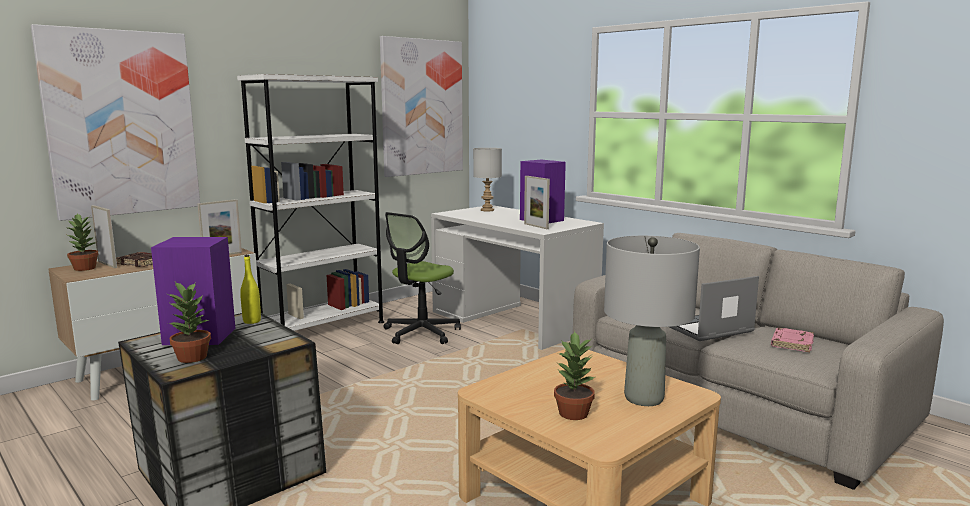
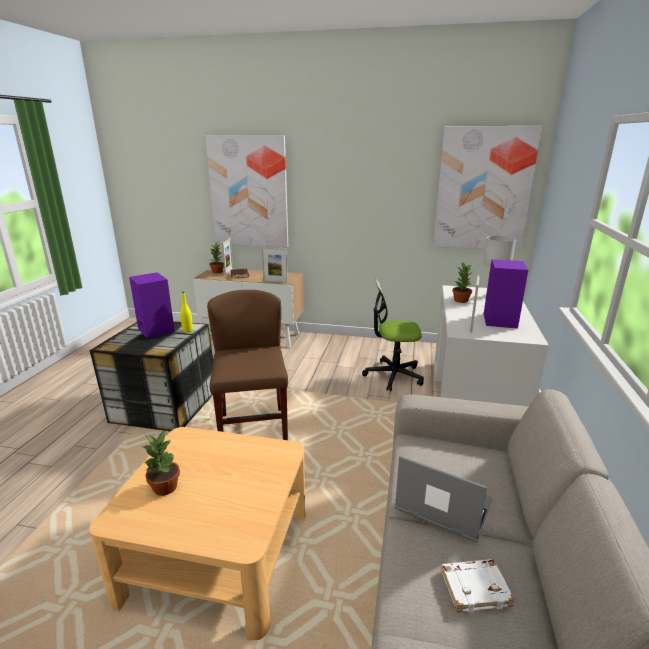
camera: 55 degrees right, 10 degrees up
potted plant [168,282,211,363] -> potted plant moved to [452,262,472,303]
white bookcase [237,74,384,331] -> none
grey table lamp [604,236,700,406] -> none
pink book [771,328,814,352] -> white book [441,559,515,613]
none -> brown chair [207,290,288,440]

